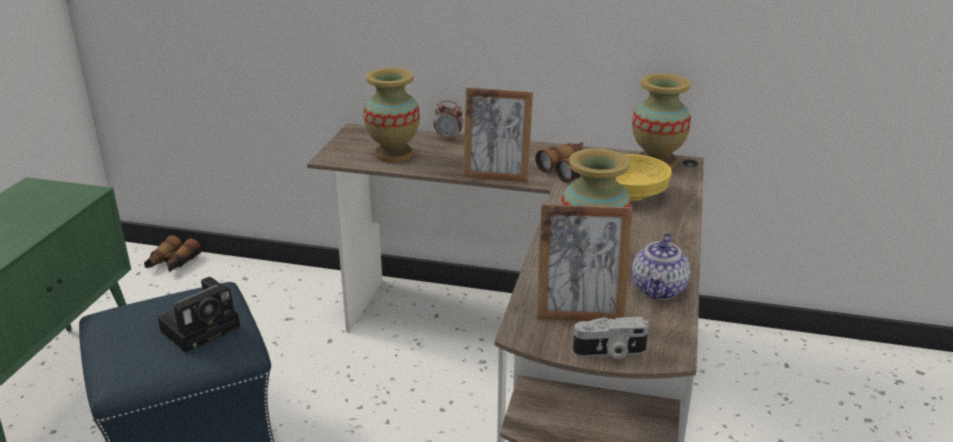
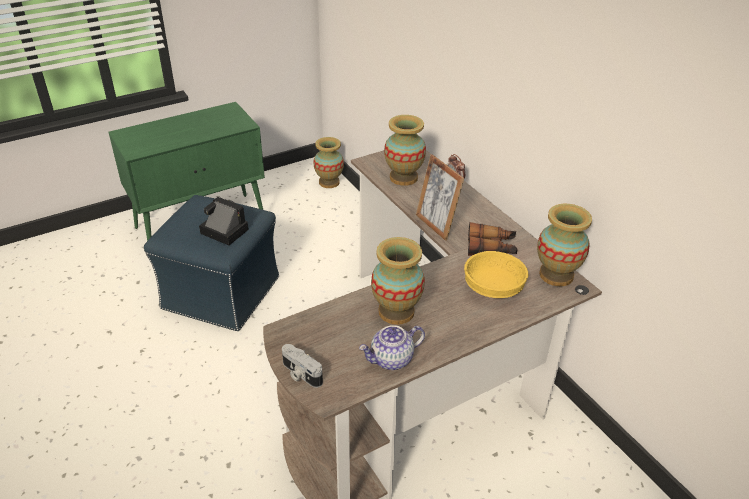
camera: 45 degrees right, 10 degrees up
binoculars [144,235,202,272] -> vase [314,137,344,188]
camera [158,277,240,353] -> camera turned 150 degrees counterclockwise [199,197,249,245]
picture frame [537,204,633,321] -> none

